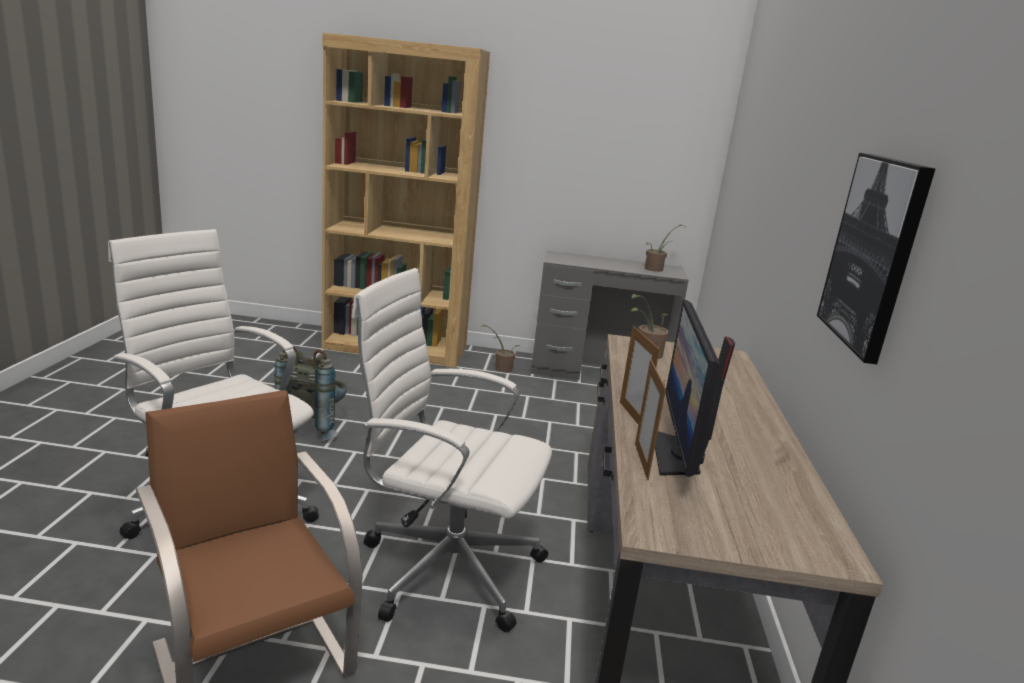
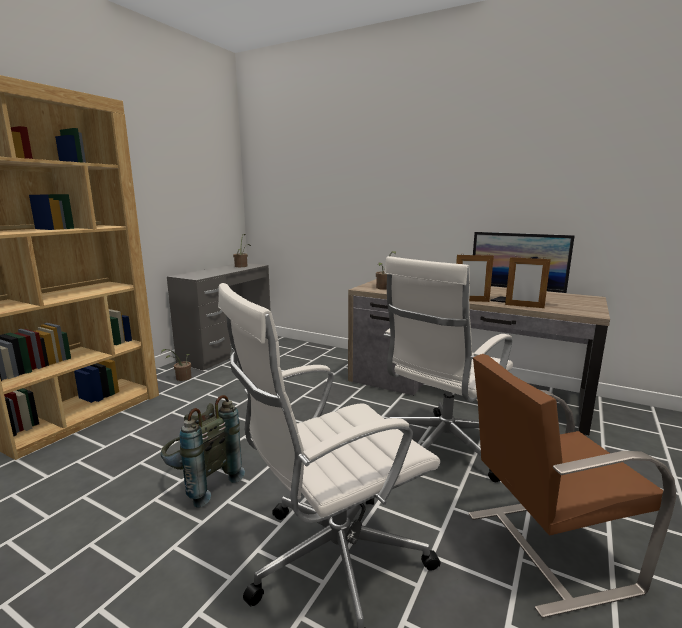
camera: 65 degrees left, 5 degrees down
picture [817,153,935,364] -> none

